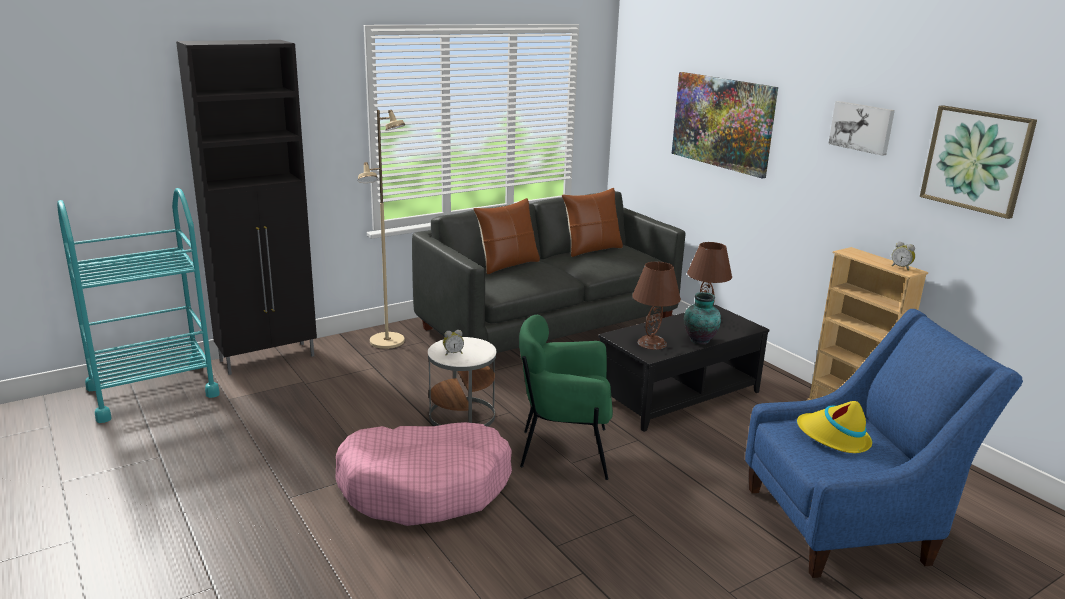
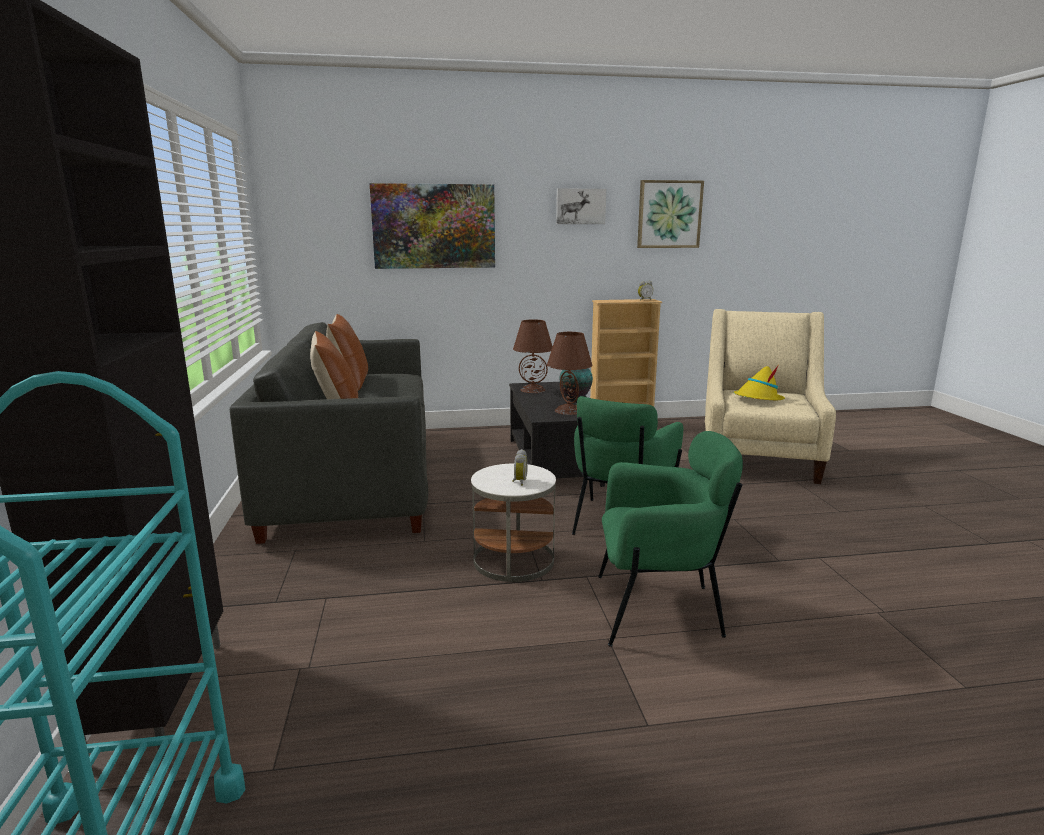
camera: 65 degrees left, 5 degrees down
pink dog bed [335,422,512,526] -> green armchair [598,431,743,647]
beige floor lamp [358,110,405,349] -> none
blue armchair [745,309,1023,578] -> beige armchair [705,309,836,484]

